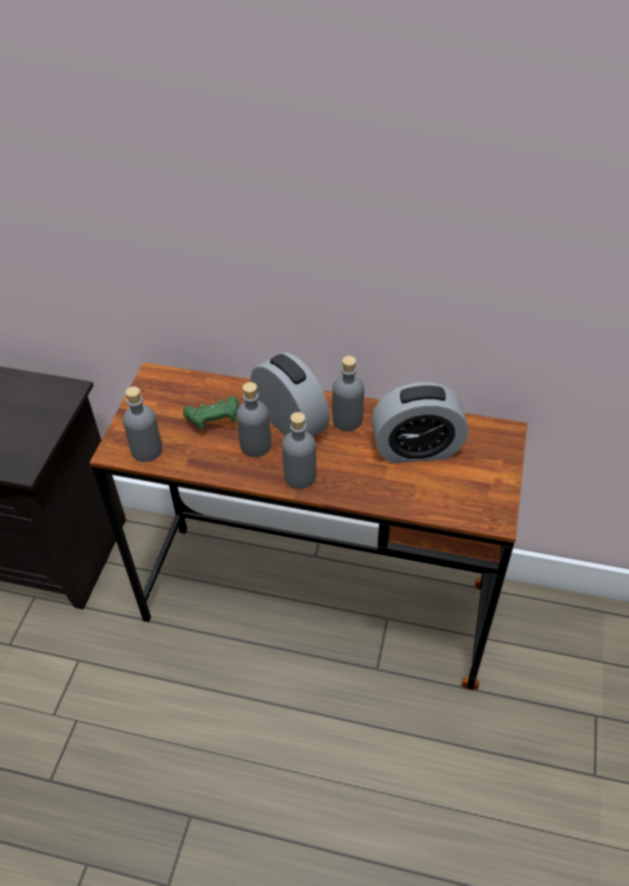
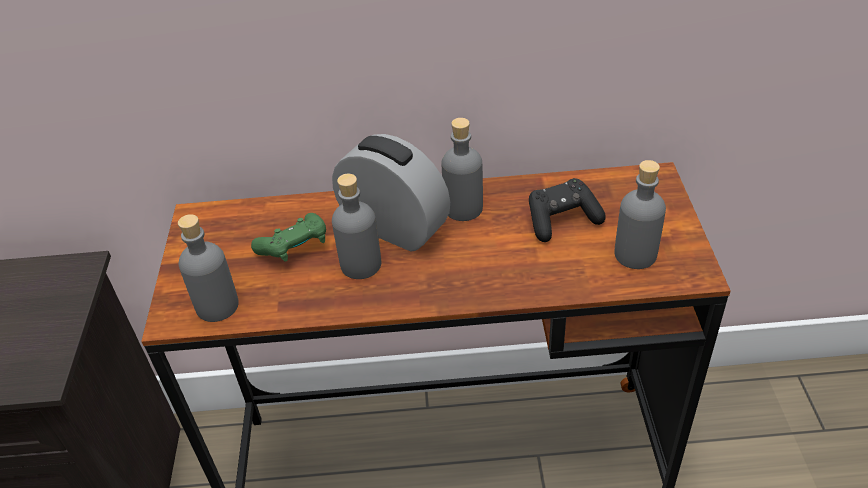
camera: 15 degrees left, 5 degrees down
grey bottle [282,412,316,489] -> grey bottle moved to [614,160,666,269]
alarm clock [372,382,468,463] -> black game controller [529,178,606,242]

